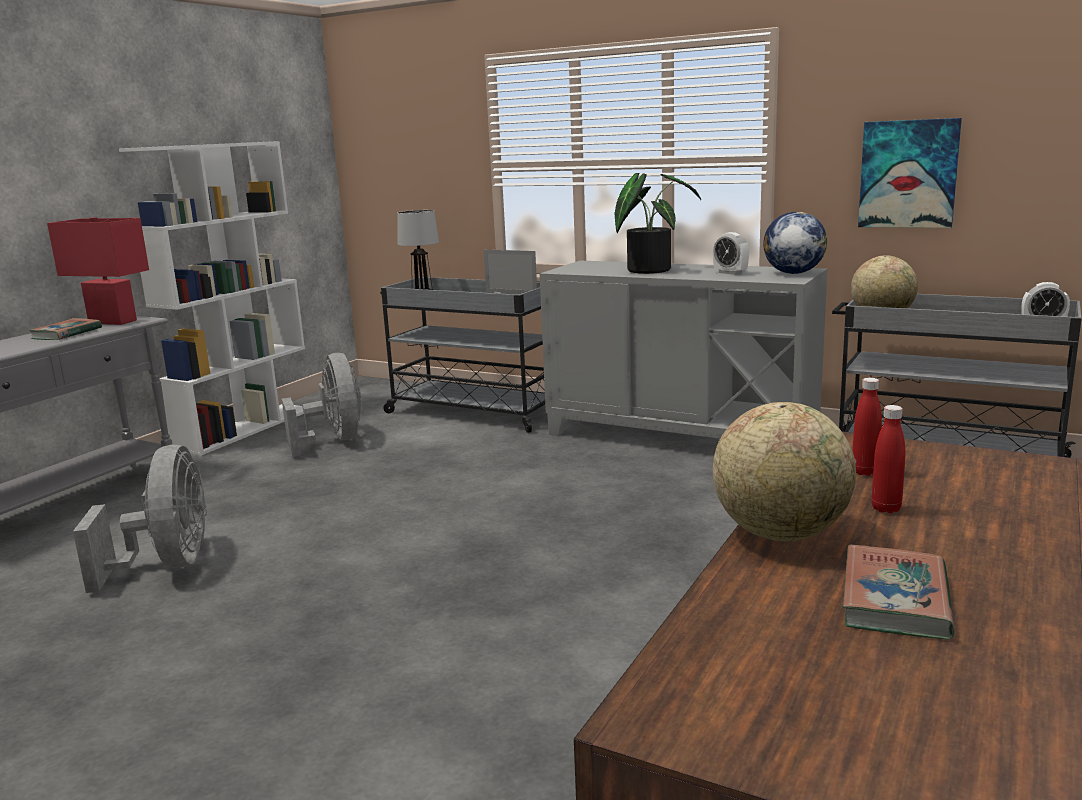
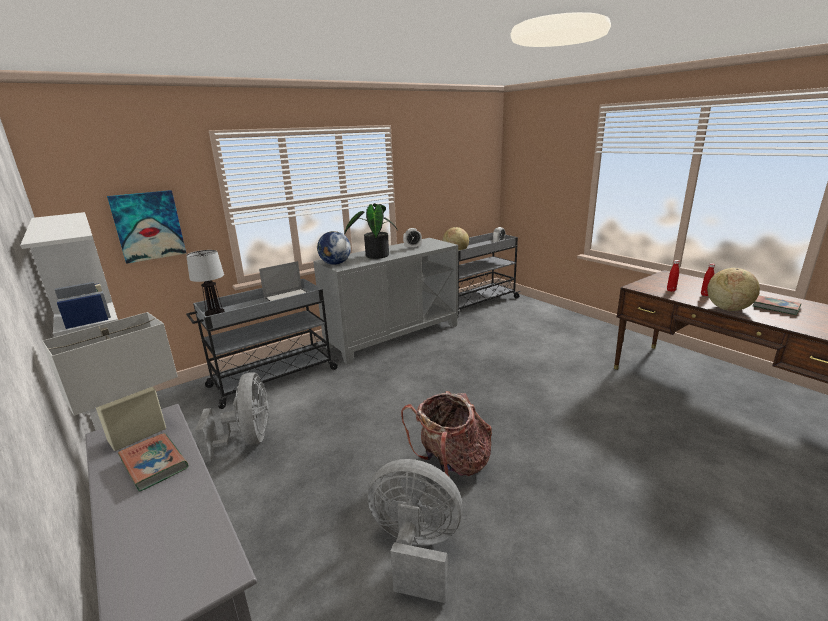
camera: 65 degrees left, 5 degrees up
red table lamp [47,217,149,325] -> white table lamp [42,312,178,451]
grey fan [282,353,362,456] -> grey fan turned 75 degrees clockwise [195,372,269,462]
globe [763,211,827,274] -> globe moved to [317,231,351,265]
picture [858,118,962,228] -> picture moved to [107,190,186,264]
none -> backpack [401,391,492,476]

